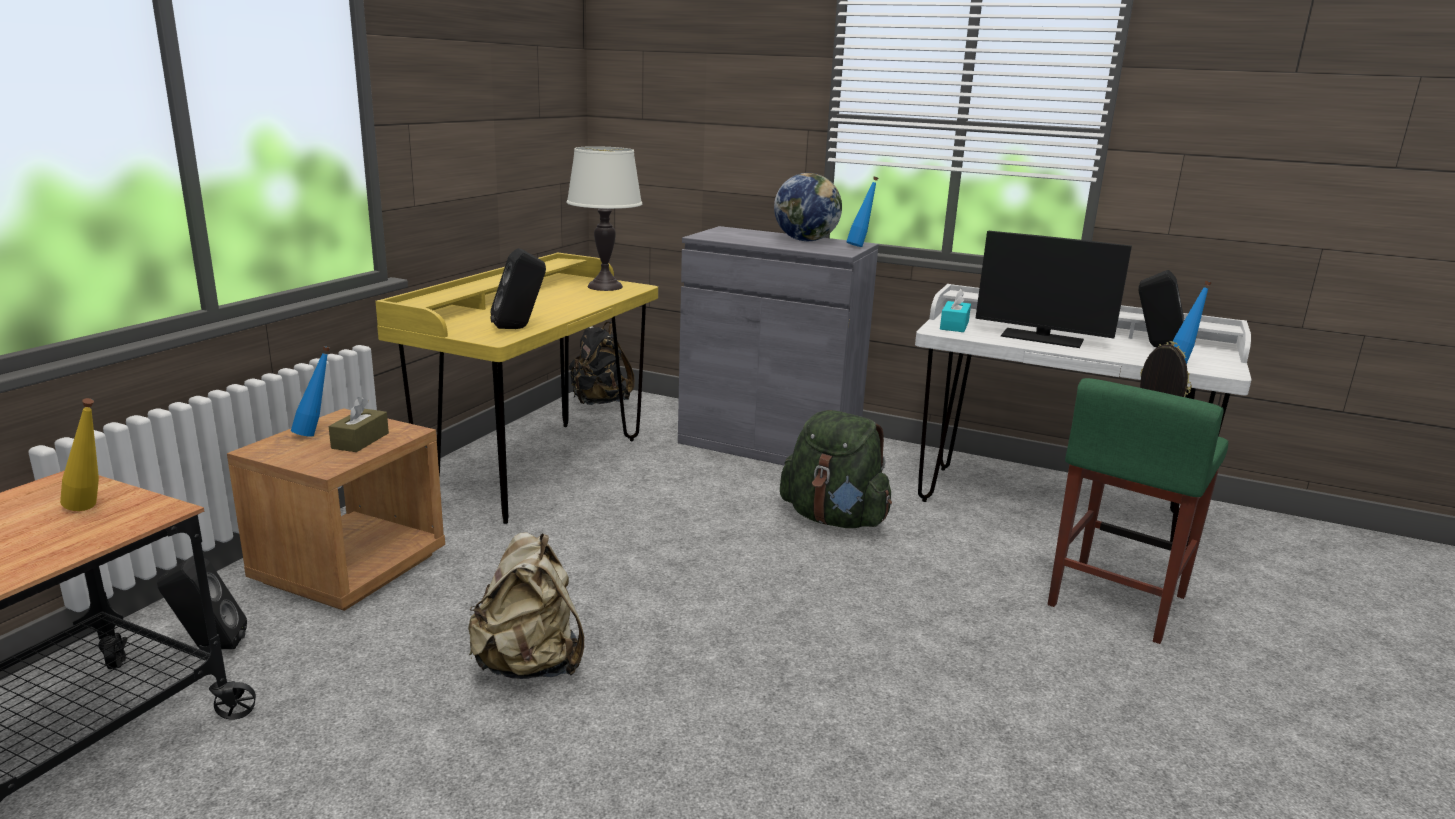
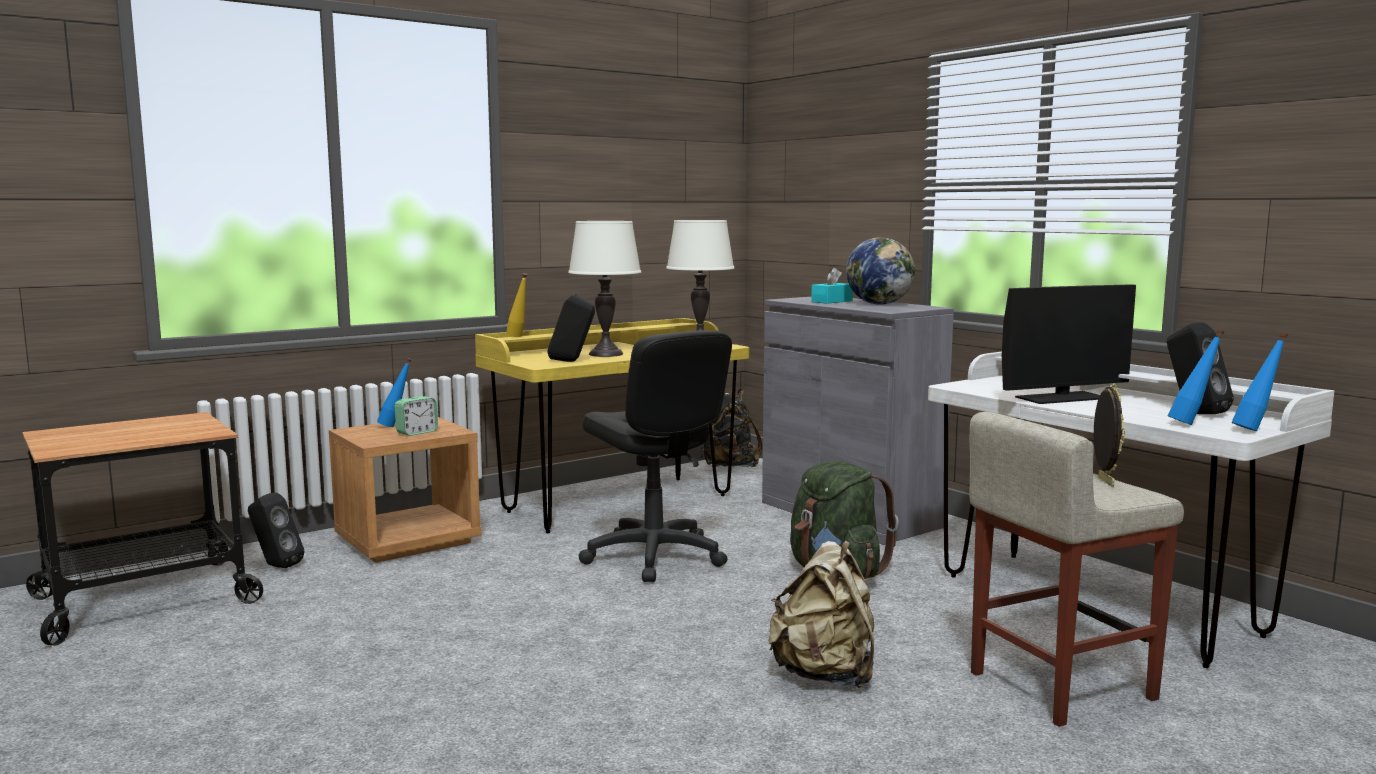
camera: 30 degrees right, 10 degrees down
yellow bottle [60,398,99,511] -> yellow bottle moved to [506,273,527,337]
brown tissue box [328,397,389,452] -> alarm clock [395,396,438,436]
beige backpack [468,532,584,679] -> beige backpack moved to [768,540,874,688]
blue bottle [846,177,878,247] -> blue bottle moved to [1232,332,1288,431]
turquoise tissue box [940,289,971,332] -> turquoise tissue box moved to [811,268,853,304]
monitor [975,231,1132,348] -> monitor turned 75 degrees counterclockwise [1002,284,1136,404]
green stool [1048,378,1229,644] -> beige stool [969,412,1184,727]
none -> white table lamp [568,221,641,357]
none -> black office chair [579,330,732,582]

